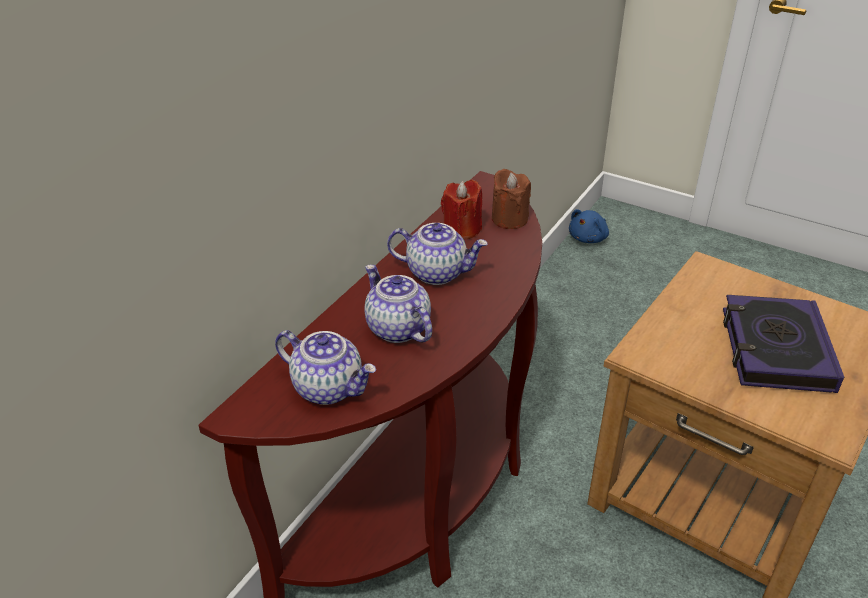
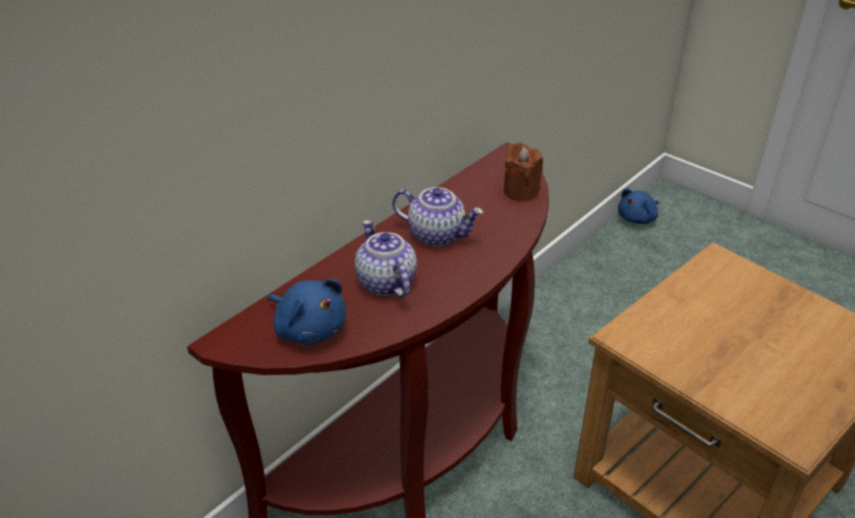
camera: 10 degrees right, 0 degrees up
teapot [275,330,376,405] -> blue plush toy [268,279,346,345]
red candle [441,180,482,240] -> none
book [723,295,844,393] -> none

